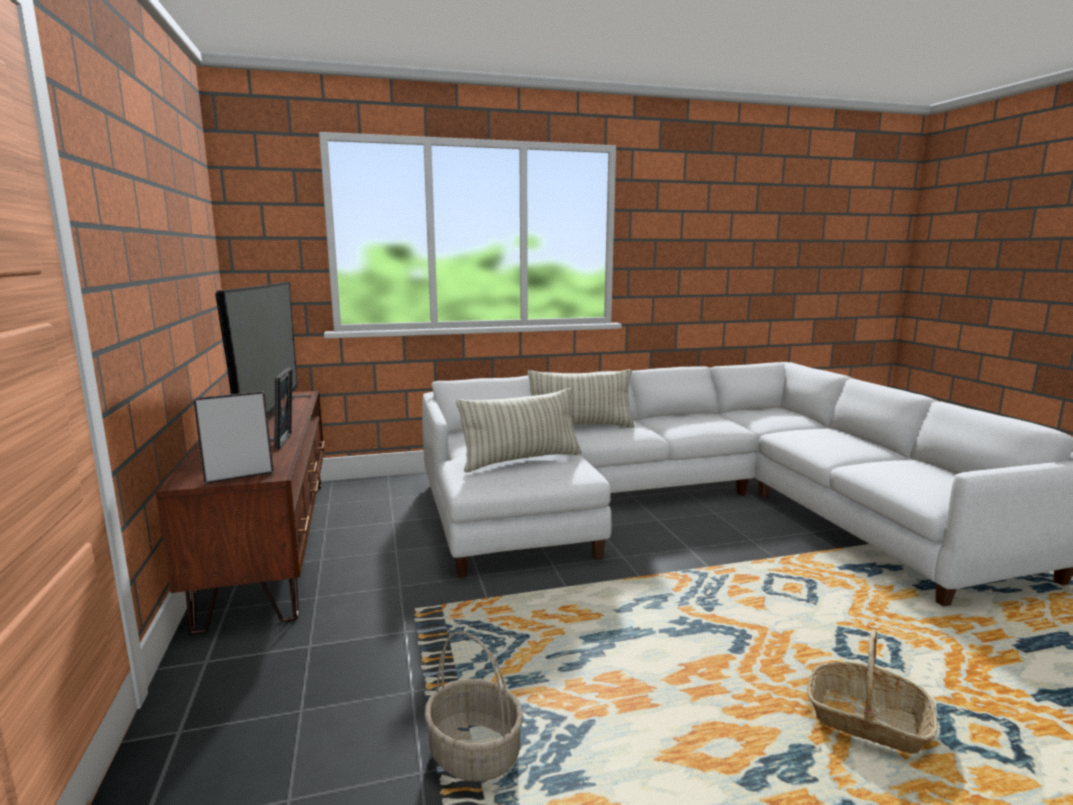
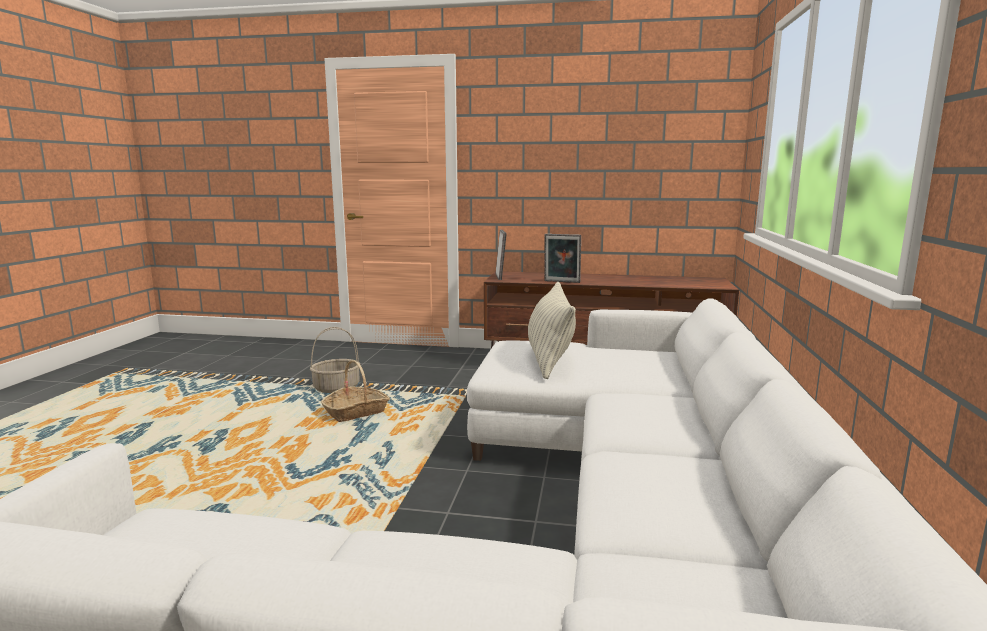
camera: 115 degrees right, 0 degrees up
television [215,282,311,441] -> none
pillow [527,369,635,428] -> none
basket [808,630,938,754] -> basket moved to [321,360,390,422]

